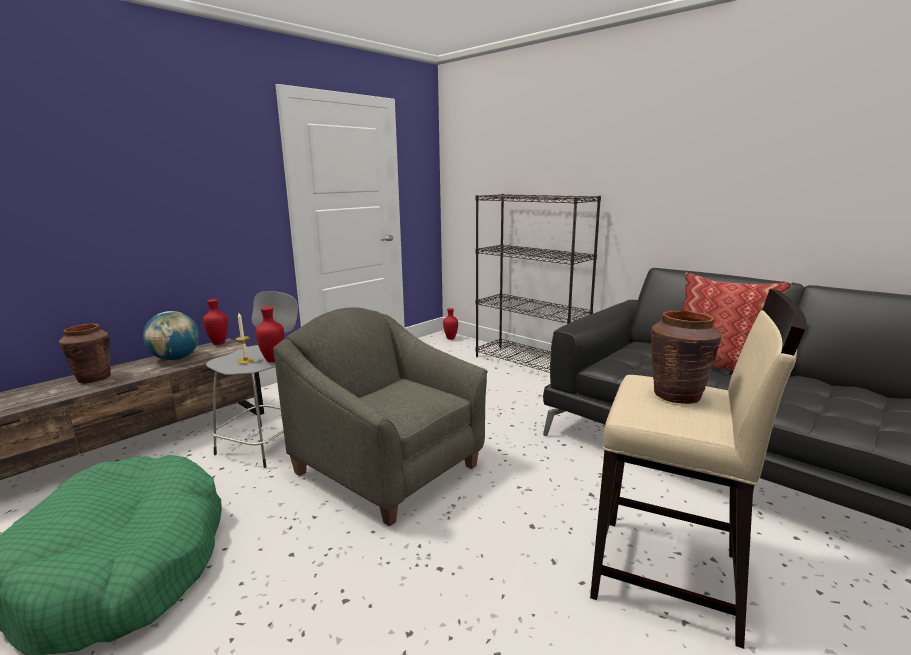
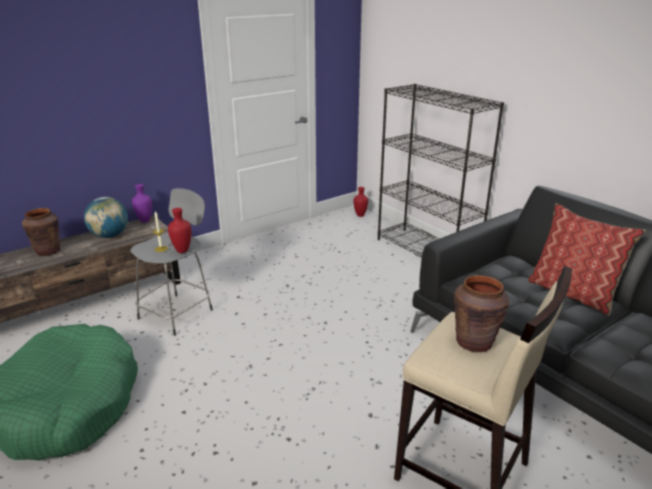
camera: 10 degrees right, 10 degrees up
red vase [203,299,228,345] -> purple vase [132,184,152,223]
grey armchair [273,307,488,527] -> none

